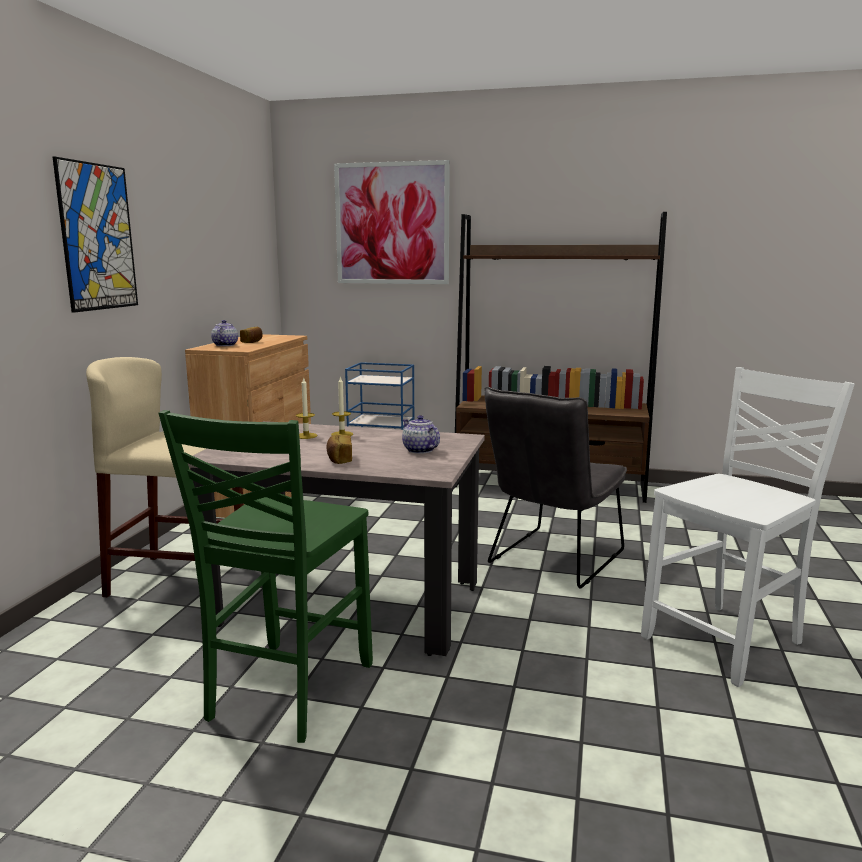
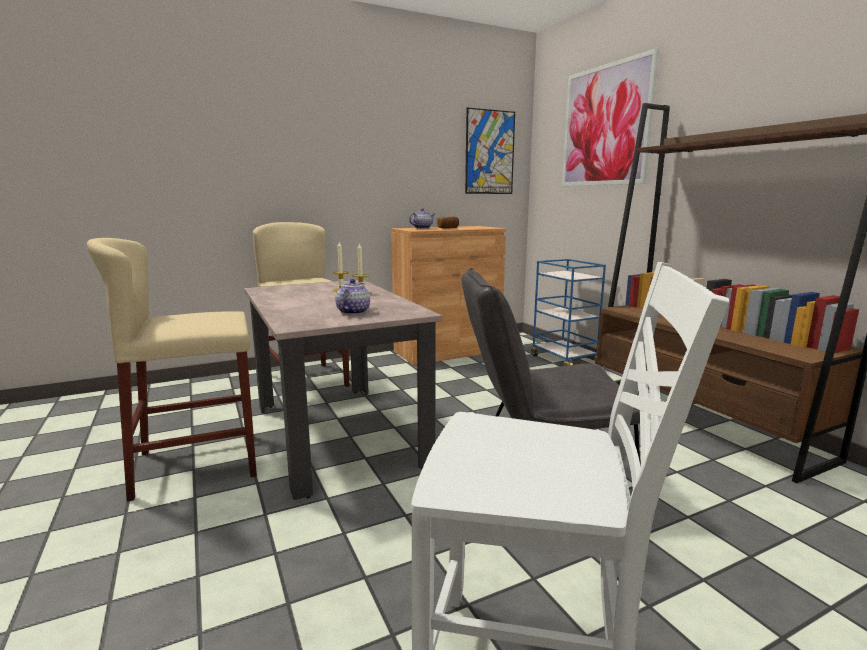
camera: 50 degrees right, 0 degrees up
picture [53,156,138,313] -> picture moved to [465,108,515,194]
green chair [159,410,373,743] -> beige stool [87,238,257,502]
bread [326,435,352,464] -> none

